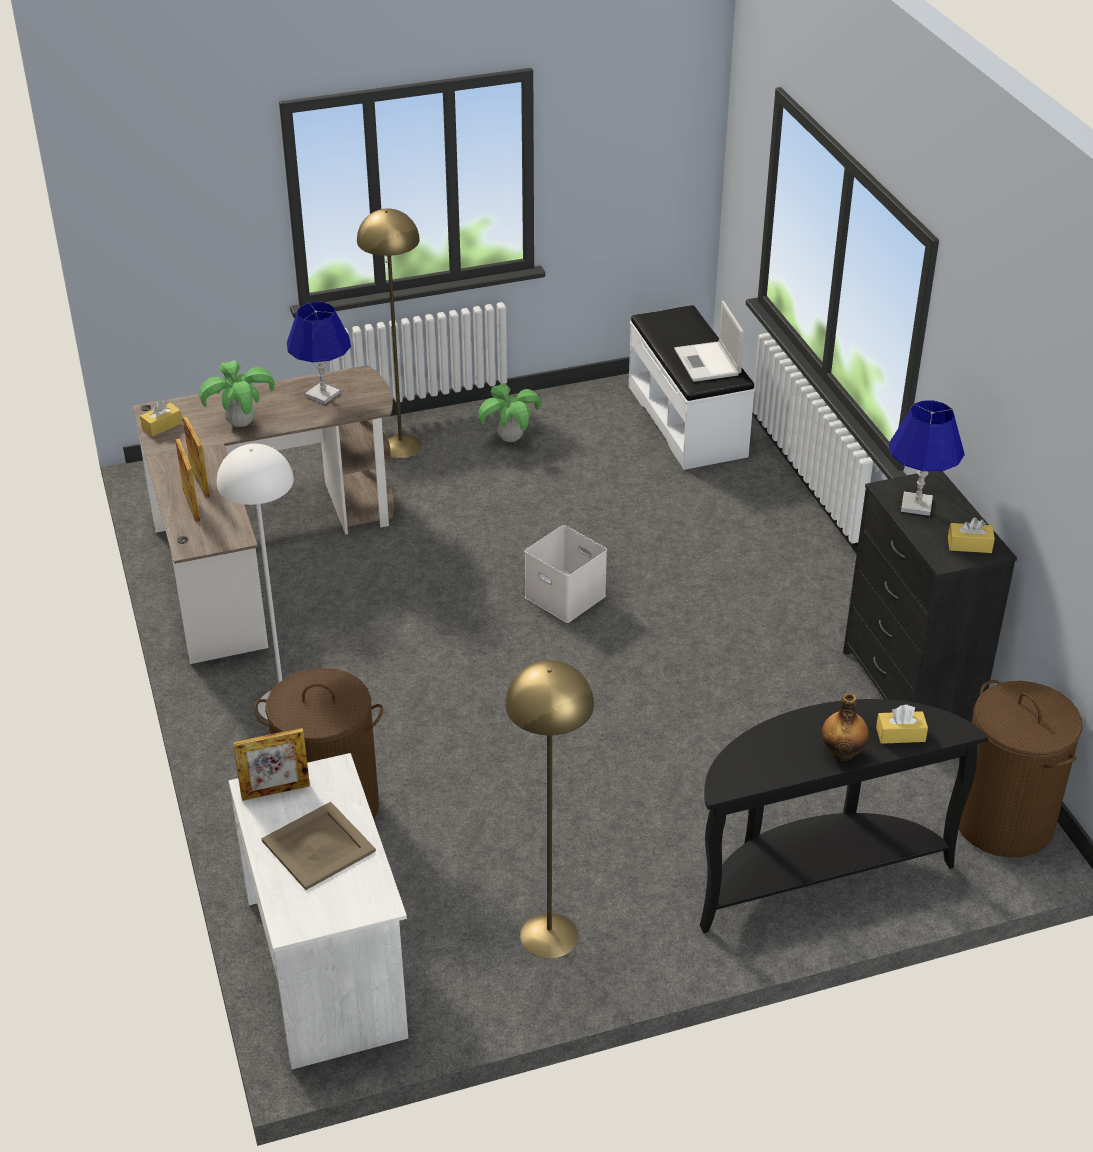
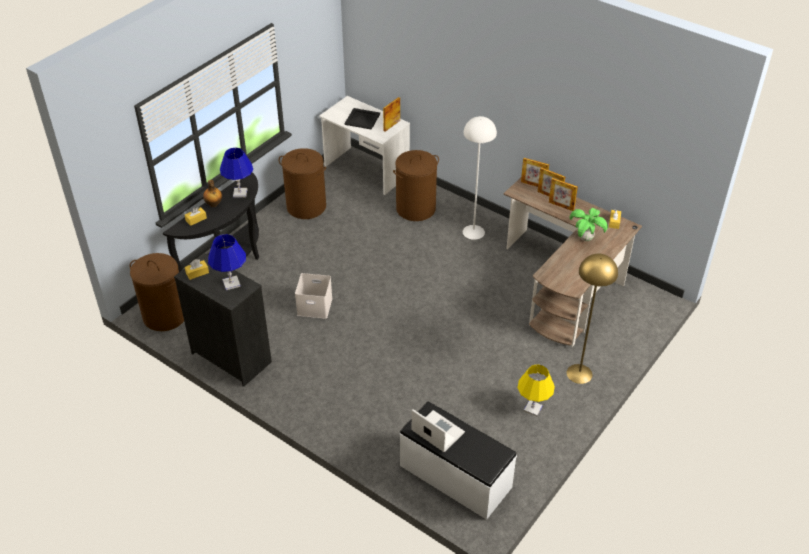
camera: 145 degrees right, 5 degrees up
beige tray [261,802,376,890] -> black tray [344,108,380,130]
blue table lamp [287,302,351,404] -> blue table lamp moved to [220,147,253,197]
potted plant [478,383,541,442] -> yellow table lamp [517,364,555,416]
yellow floor lamp [505,660,594,959] -> brown laundry basket [279,148,326,219]
white storage box [525,525,607,623] -> white storage box moved to [295,273,332,319]
none -> picture frame [521,158,549,187]

